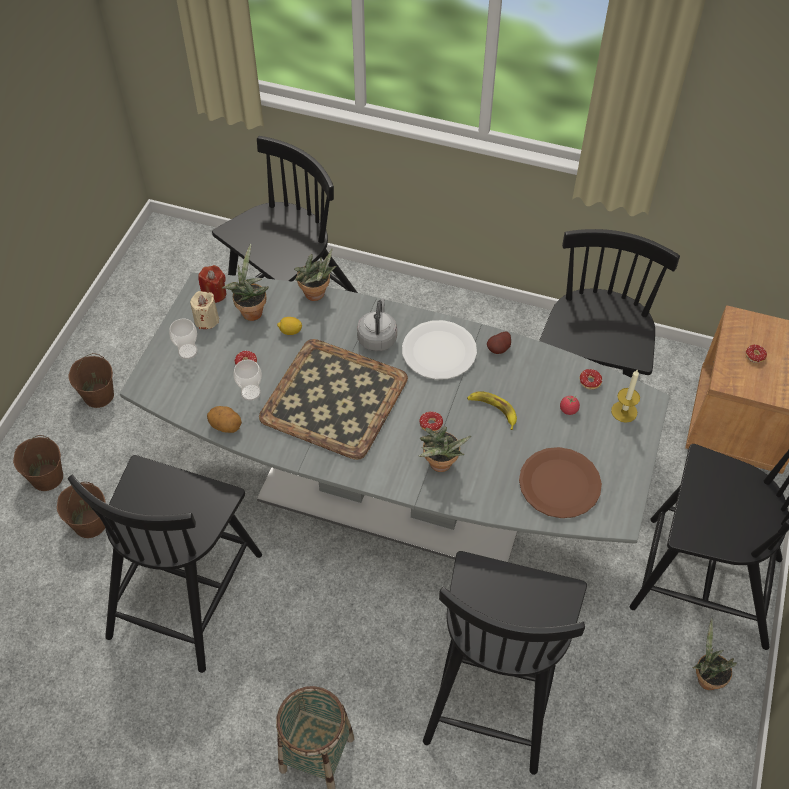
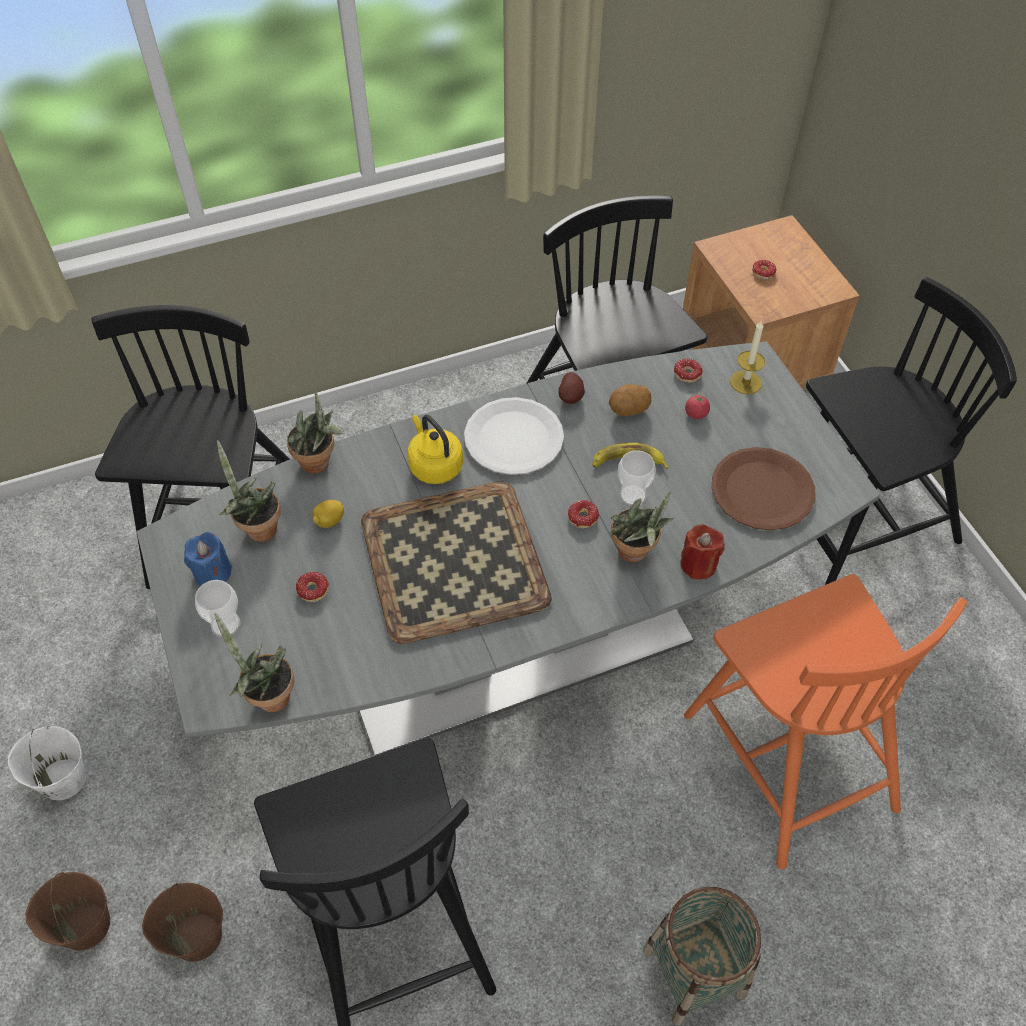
camera: 40 degrees left, 0 degrees up
brown bucket [68,353,114,408] -> white bucket [7,724,86,800]
beige candle [190,291,219,329] -> blue candle [184,532,232,586]
red candle [198,265,226,303] -> red candle moved to [680,524,725,580]
potato [207,406,242,433] -> potato moved to [609,384,651,416]
cup [233,360,262,401] -> cup moved to [618,450,656,506]
grey kettle [357,298,397,351] -> yellow kettle [407,415,463,484]
black chair [423,551,587,775] -> orange chair [684,574,967,870]
potted plant [692,618,737,690] -> potted plant moved to [214,612,294,712]

